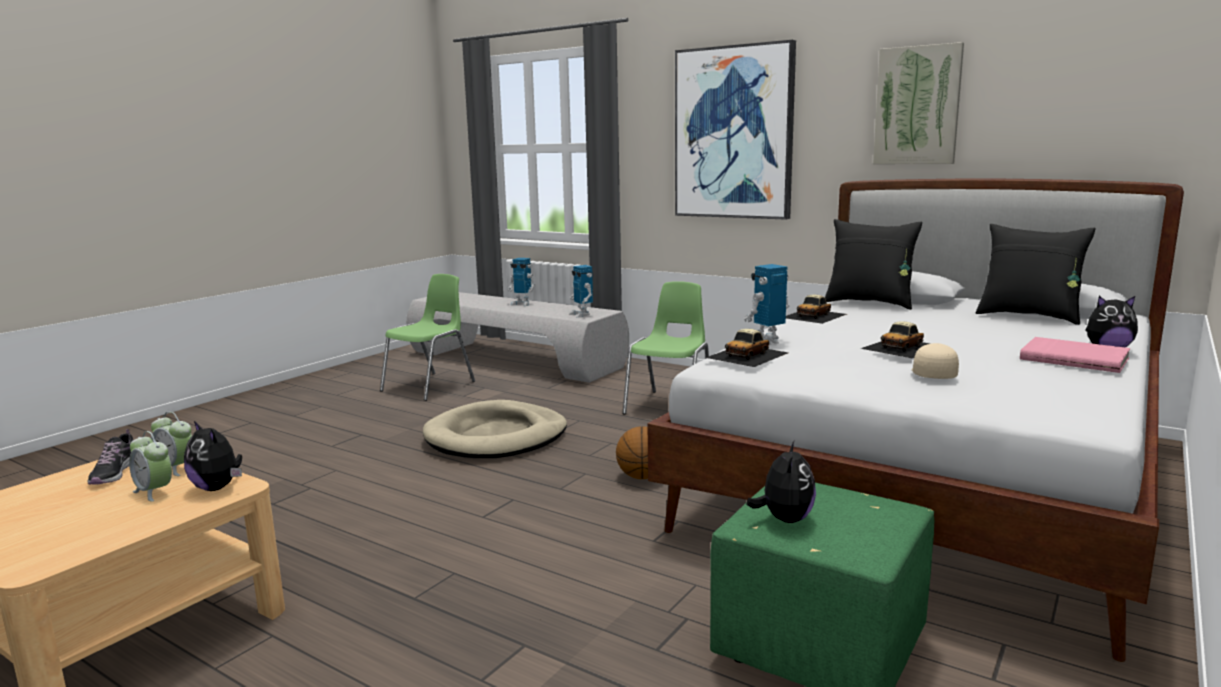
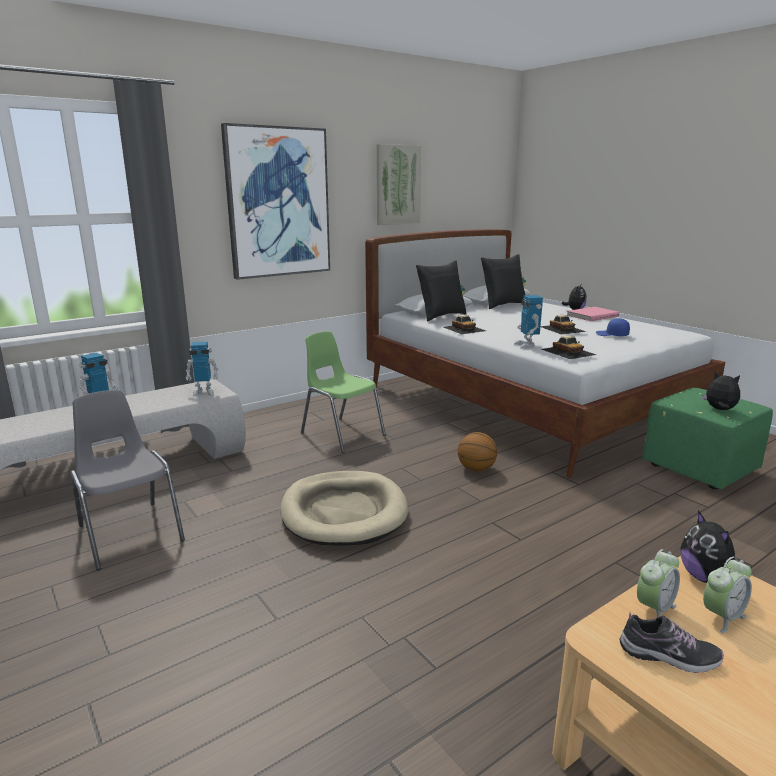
camera: 70 degrees left, 5 degrees up
plush toy [184,421,242,491] -> plush toy turned 105 degrees clockwise [680,510,735,583]
green chair [380,274,475,401] -> grey chair [70,390,185,570]
beige cap [911,343,959,379] -> blue cap [596,318,630,336]

